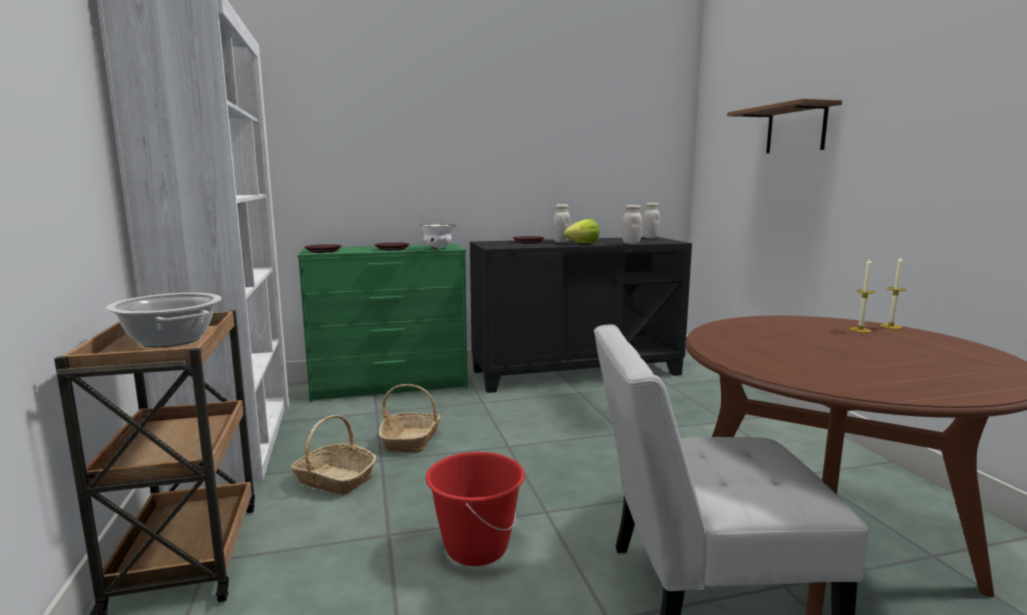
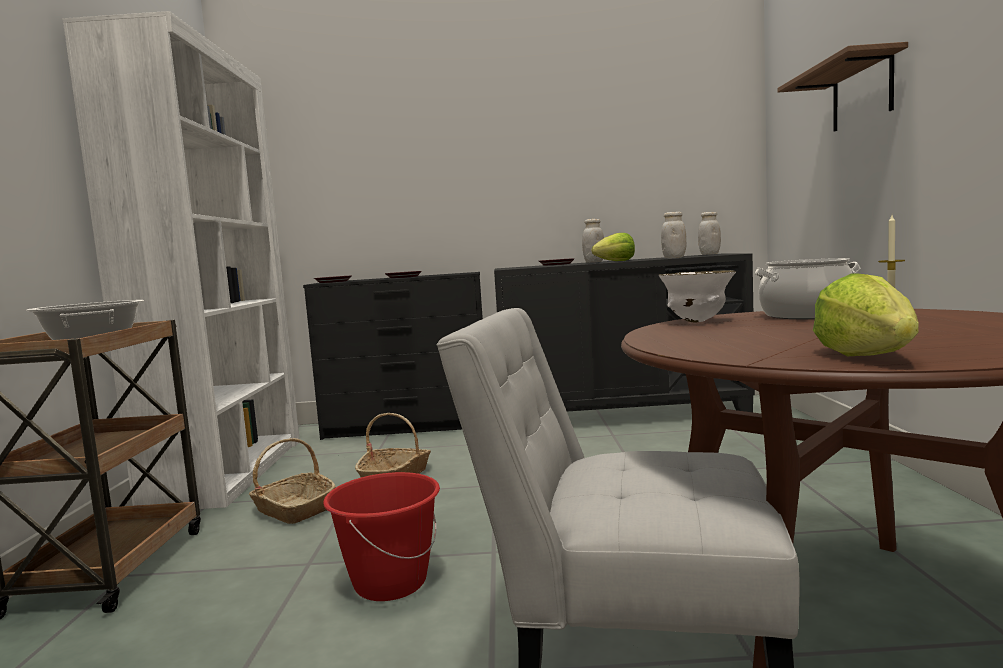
camera: 15 degrees right, 5 degrees down
green dresser [298,244,468,402] -> black dresser [303,272,483,440]
white bowl [420,224,456,249] -> white bowl moved to [659,270,736,323]
candle [880,257,906,329] -> none
none -> cooking pot [754,258,860,319]
none -> lettuce [813,273,919,356]

